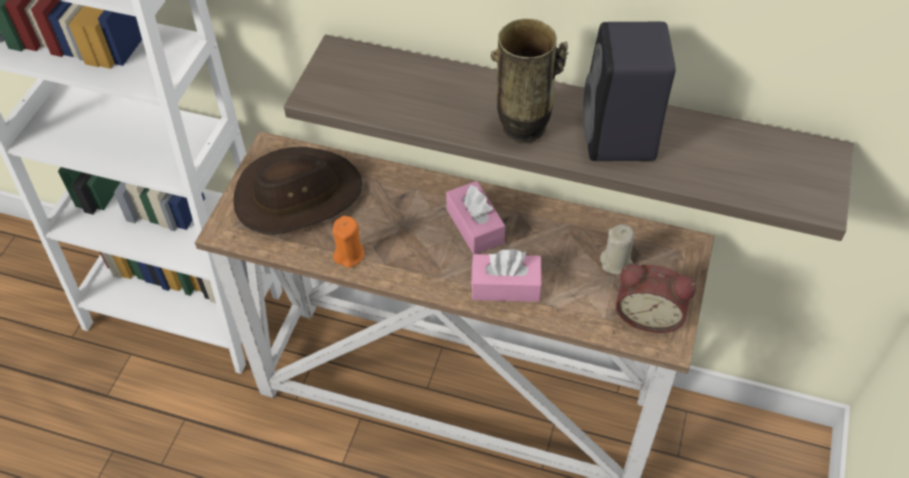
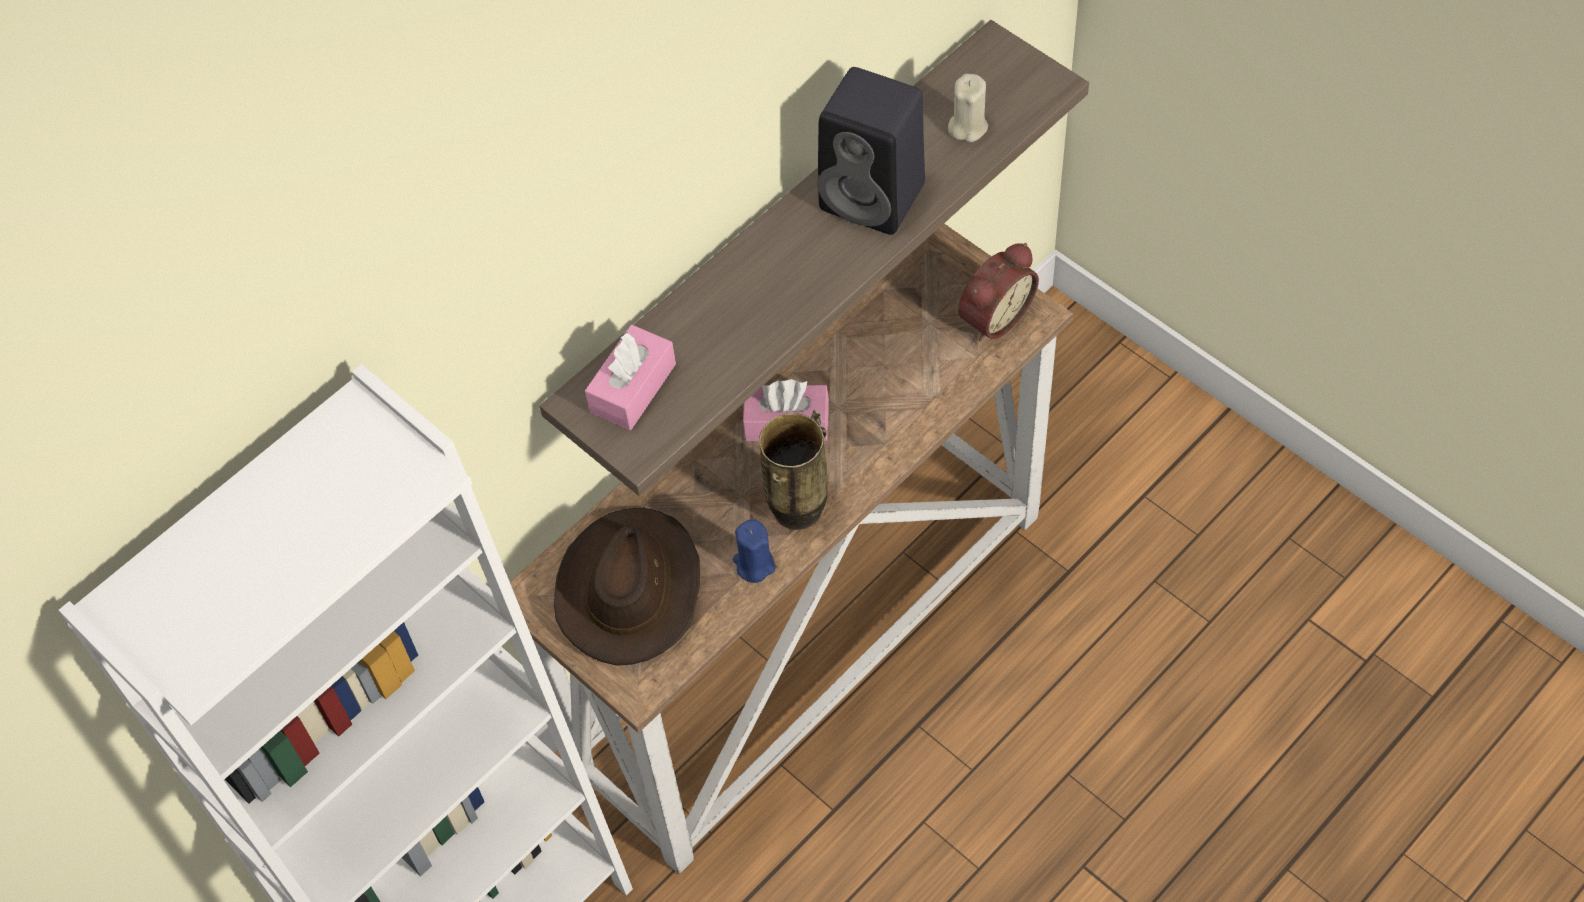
camera: 60 degrees left, 5 degrees up
orange candle [333,216,365,268] -> blue candle [733,520,775,583]
pink tissue box [471,249,542,302] -> pink tissue box moved to [585,325,676,431]
vase [491,19,569,143] -> vase moved to [759,410,828,530]
beige candle [600,224,634,275] -> beige candle moved to [948,74,988,142]

